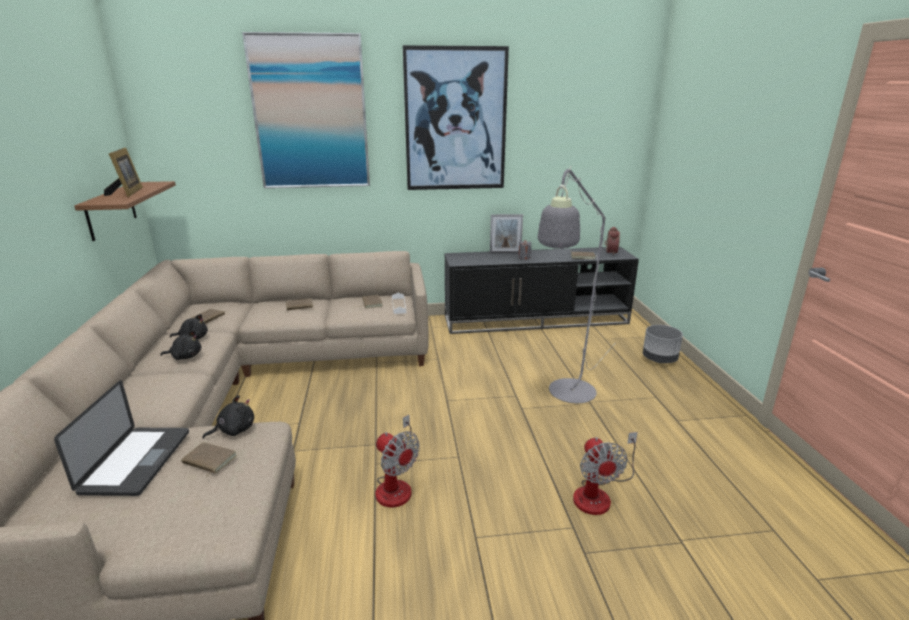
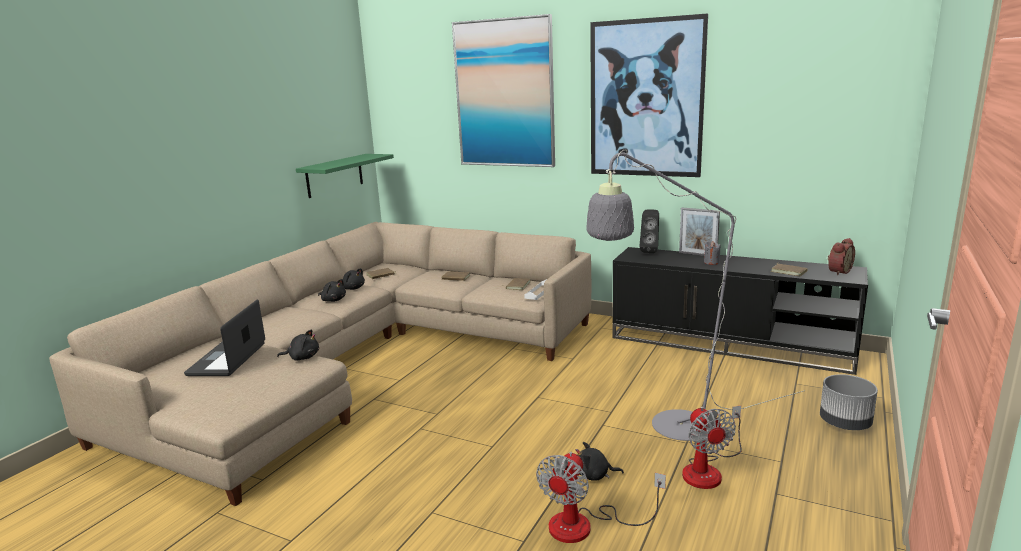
camera: 35 degrees right, 5 degrees down
laptop [54,380,189,496] -> laptop turned 150 degrees clockwise [184,299,265,376]
brown shelf [74,181,176,241] -> green shelf [296,154,394,198]
picture frame [104,148,143,197] -> none
brown book [181,442,237,477] -> none
fan [376,415,420,507] -> fan moved to [682,406,742,489]
none -> black plush toy [576,442,624,481]
none -> black speaker [640,209,659,253]

